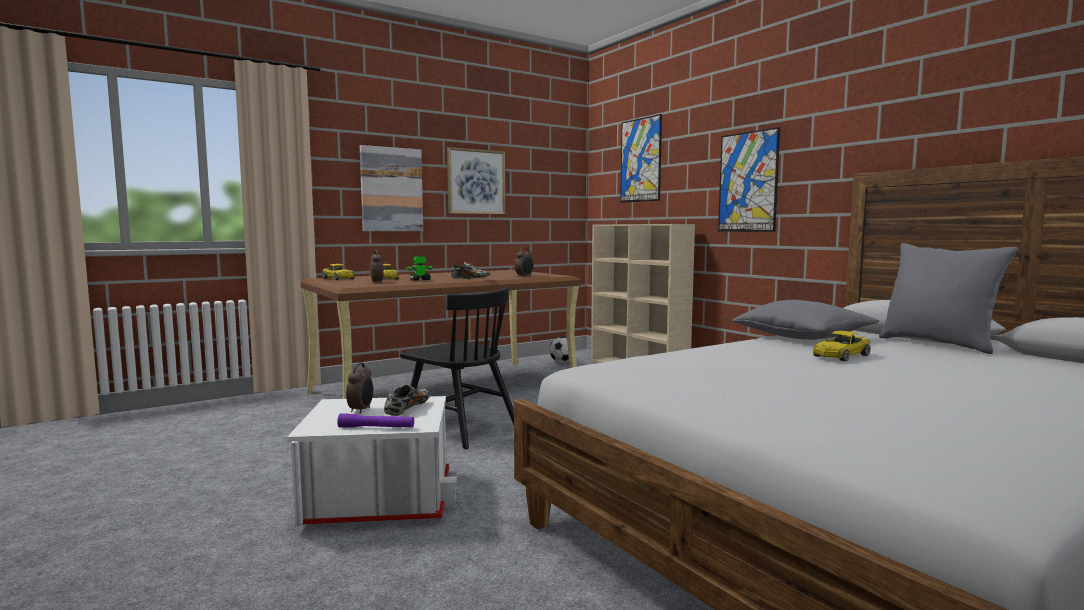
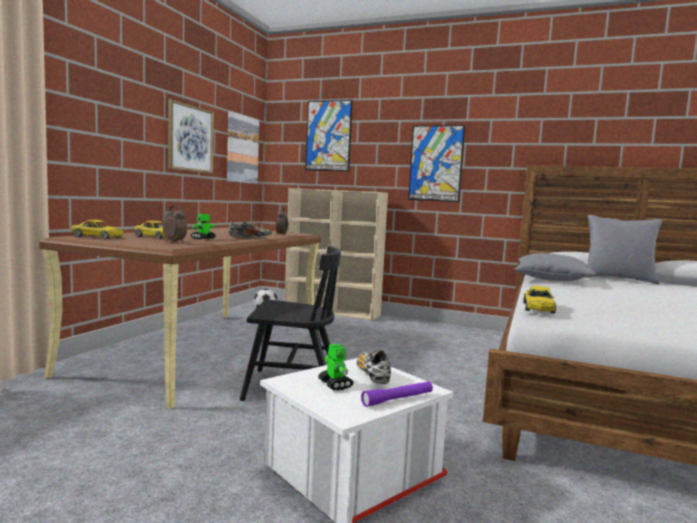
camera: 35 degrees left, 0 degrees up
alarm clock [346,362,373,414] -> toy robot [318,344,354,390]
picture [360,145,423,231] -> picture moved to [227,112,259,184]
yellow toy car [813,331,871,361] -> yellow toy car moved to [523,286,556,314]

